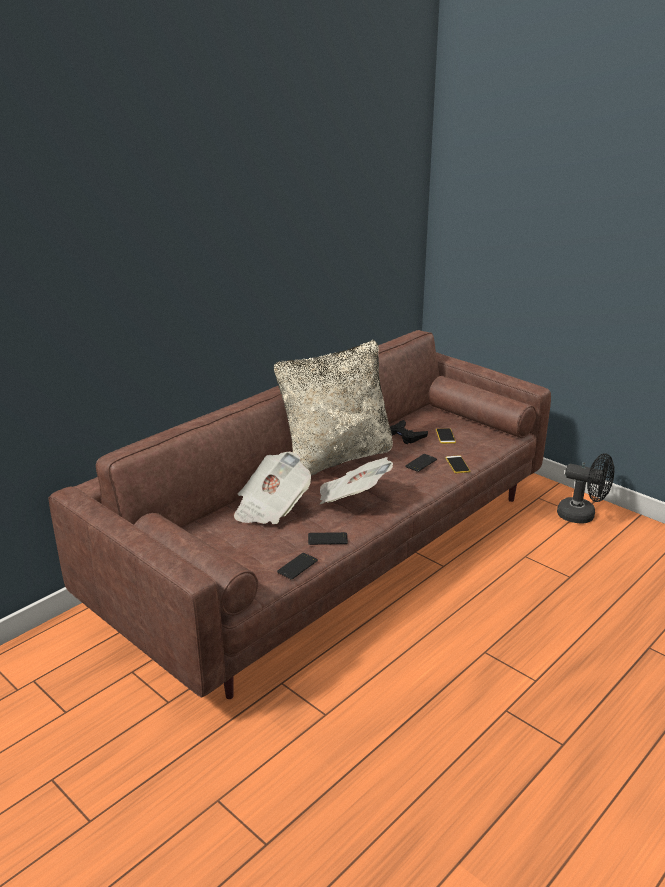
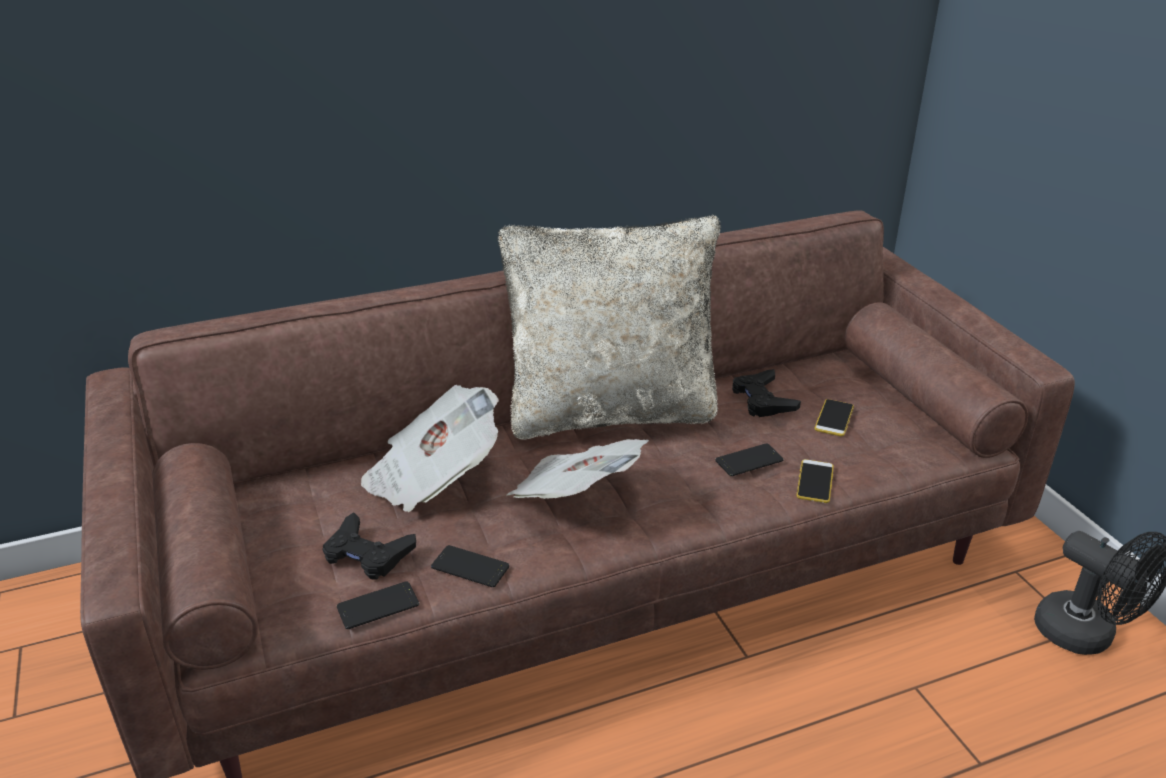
camera: 25 degrees right, 5 degrees up
none -> black game controller [322,512,416,580]

